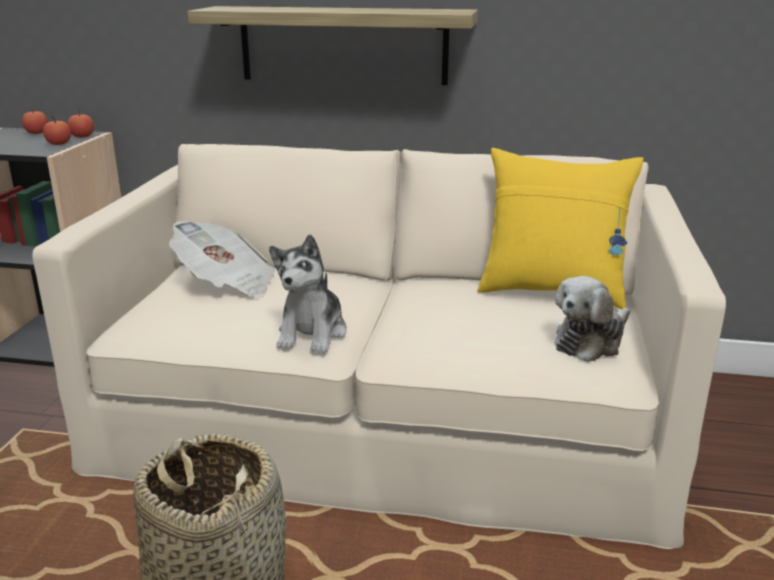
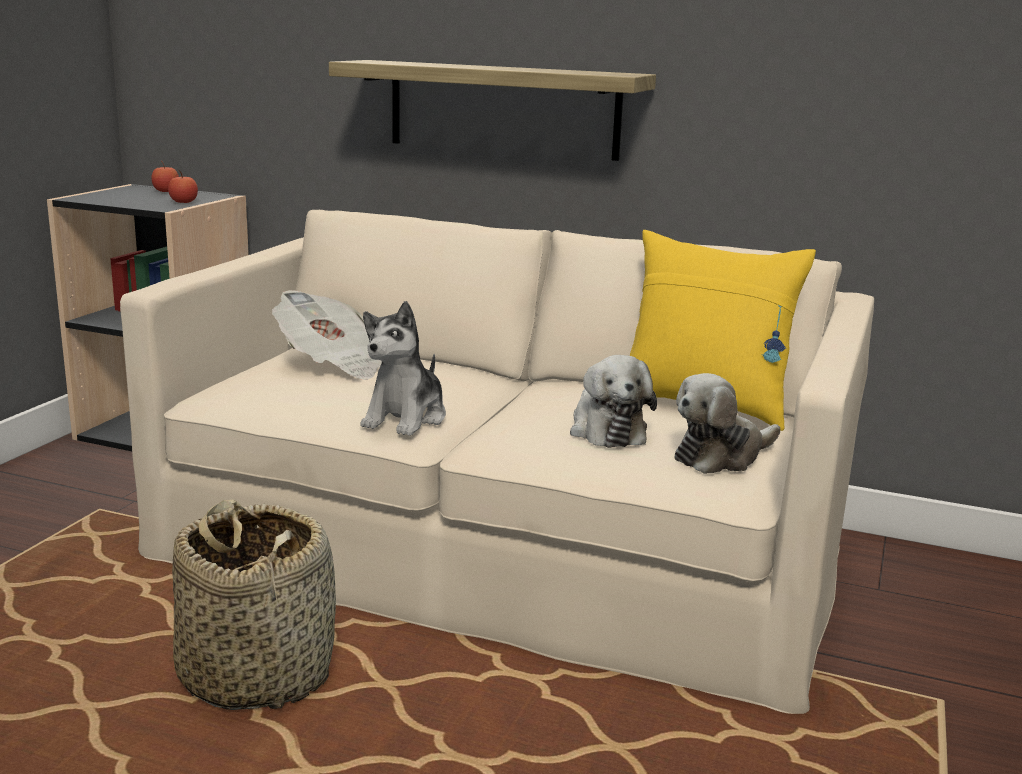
camera: 10 degrees right, 5 degrees down
apple [68,109,94,138] -> none
none -> plush toy [570,355,657,448]

